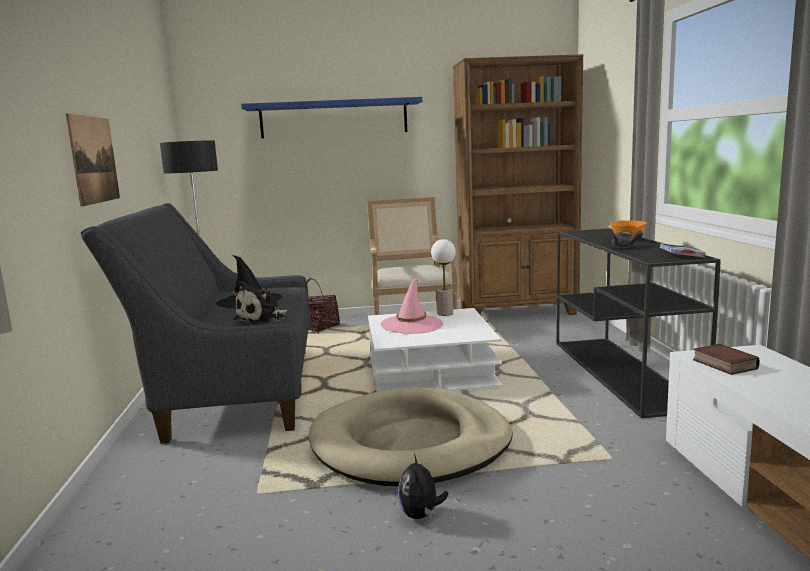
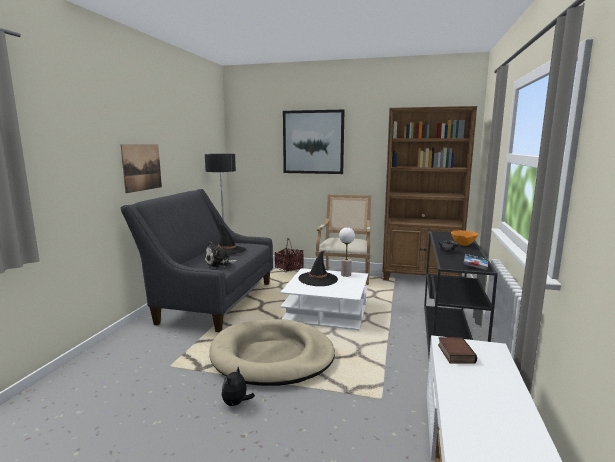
camera: 20 degrees right, 0 degrees up
blue shelf [241,97,422,138] -> picture [283,110,344,174]
pink hat [381,278,443,334] -> black hat [299,251,338,286]

